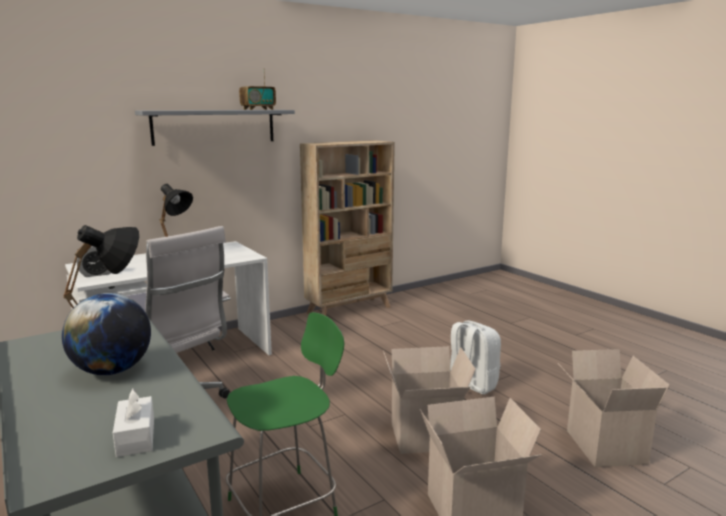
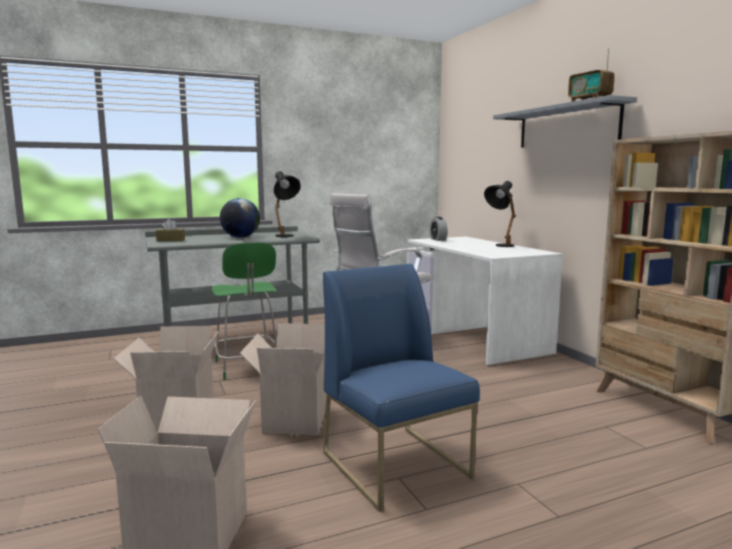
camera: 100 degrees right, 5 degrees down
white tissue box [113,389,154,457] -> brown tissue box [156,219,185,241]
white backpack [450,320,501,394] -> blue chair [323,264,480,512]

